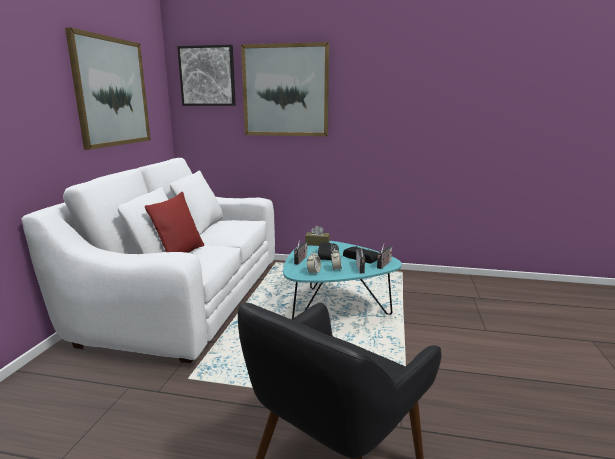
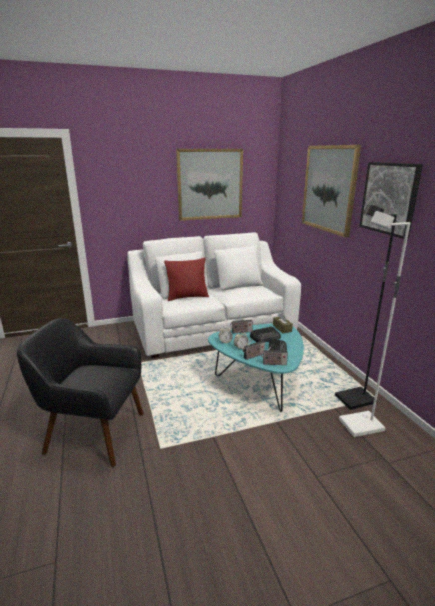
camera: 60 degrees right, 5 degrees up
picture [177,45,236,106] -> picture moved to [359,162,423,239]
none -> black floor lamp [335,204,397,410]
none -> white floor lamp [339,211,410,437]

